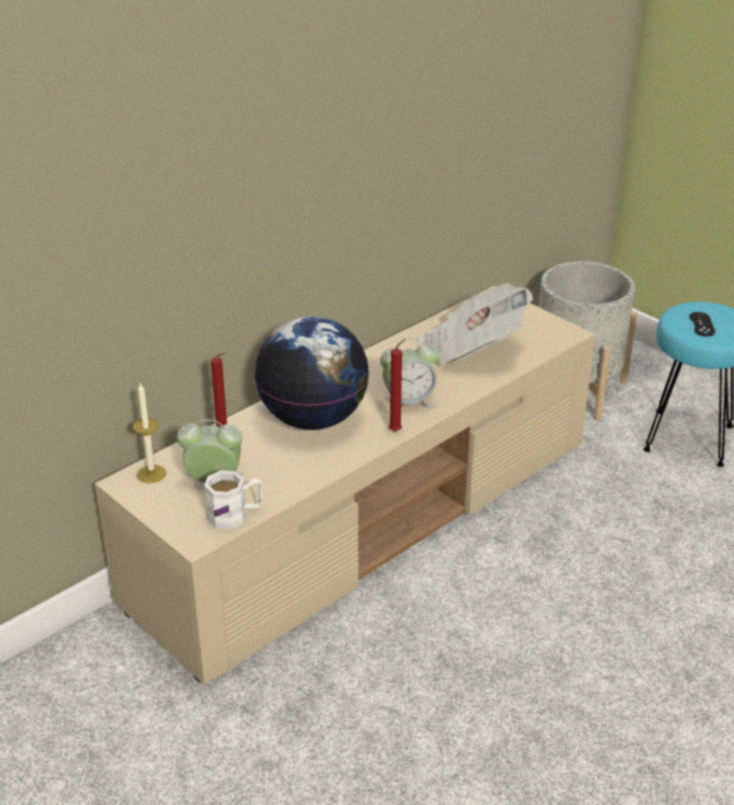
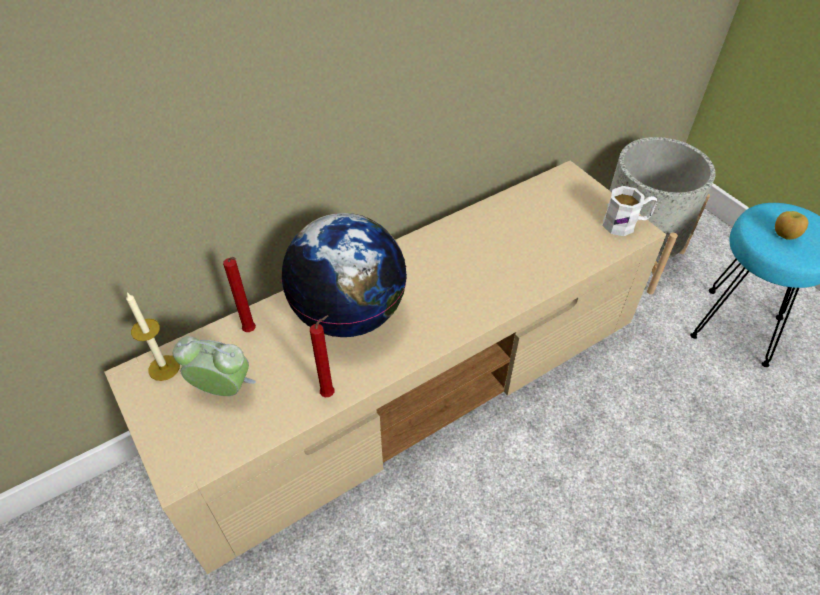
camera: 10 degrees right, 15 degrees up
white mug [204,470,263,529] -> white mug moved to [603,186,657,236]
alarm clock [380,338,439,414] -> none
red candle [389,339,406,432] -> red candle moved to [310,315,334,397]
newspaper [417,283,533,366] -> none
black game controller [689,312,715,337] -> apple [775,211,808,240]

